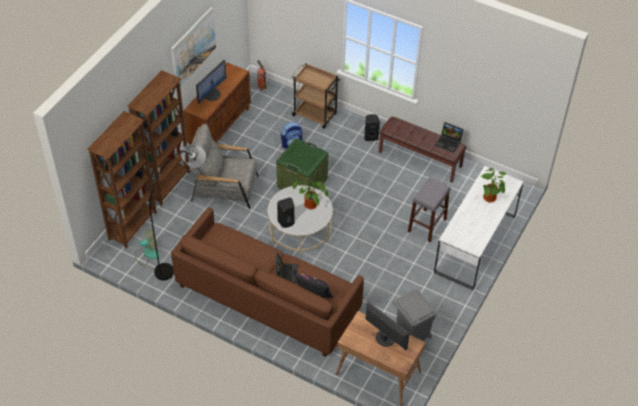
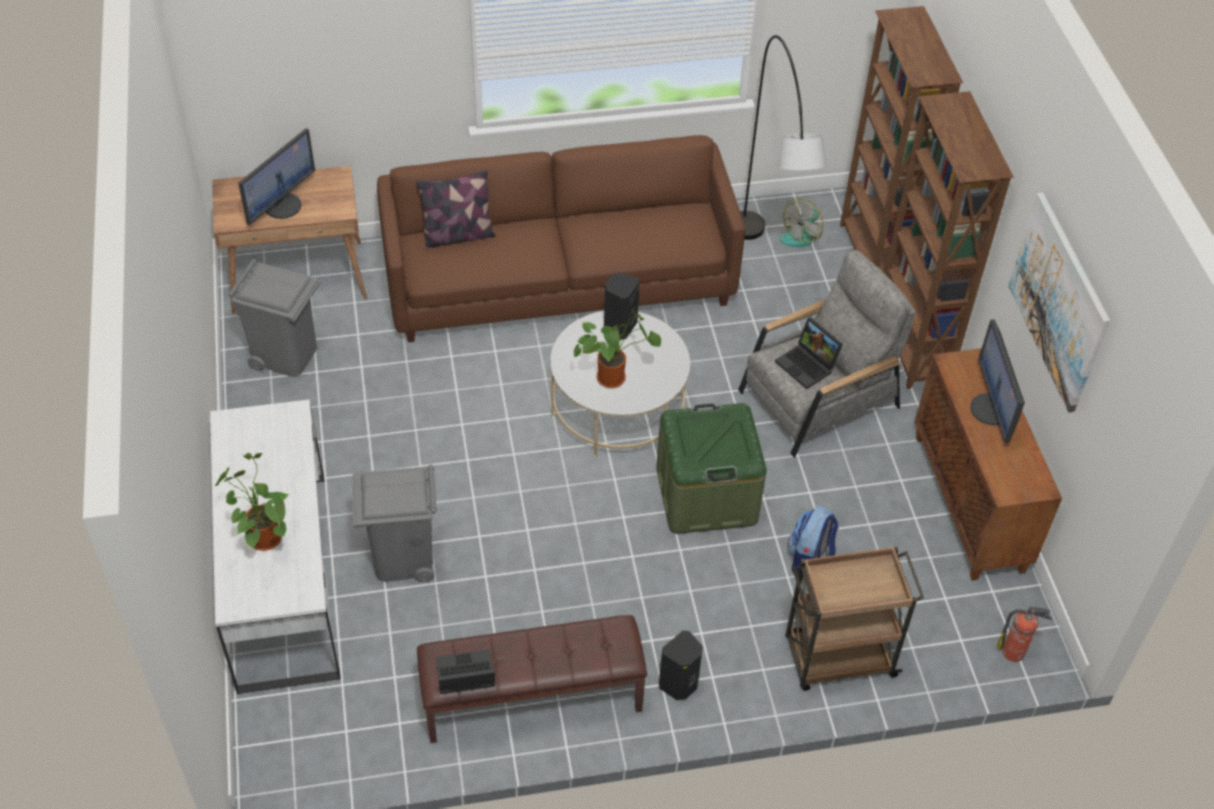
camera: 140 degrees right, 0 degrees up
laptop [276,253,298,283] -> laptop moved to [775,317,843,389]
monitor [365,302,410,350] -> monitor turned 60 degrees counterclockwise [238,128,315,225]
grey stool [408,177,451,242] -> grey trash can [352,464,437,582]

